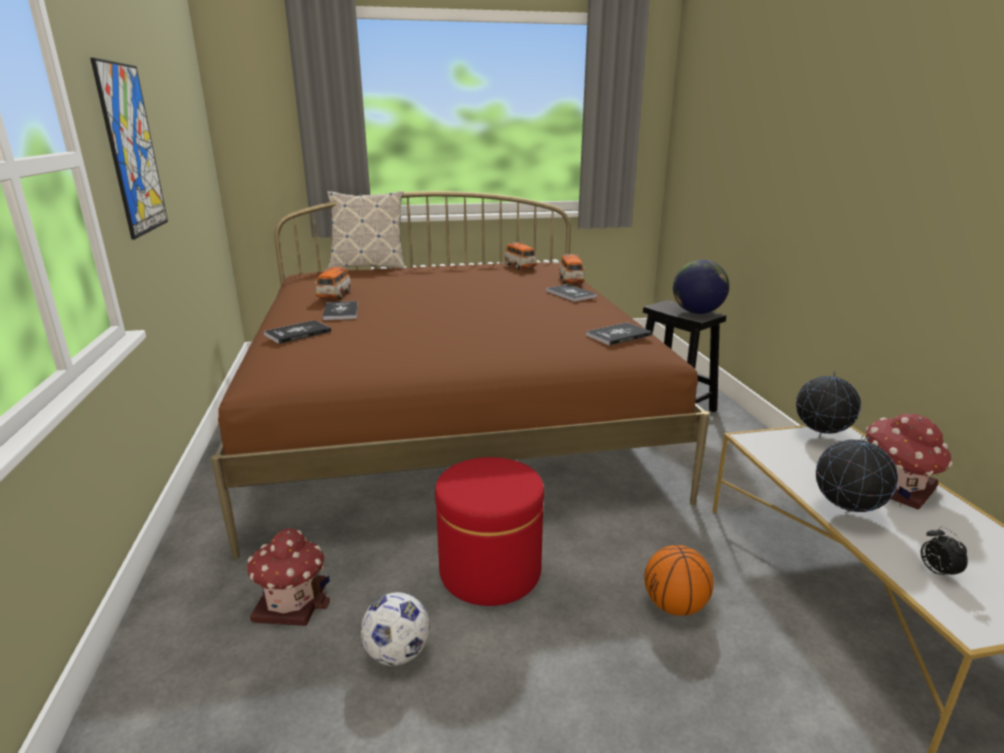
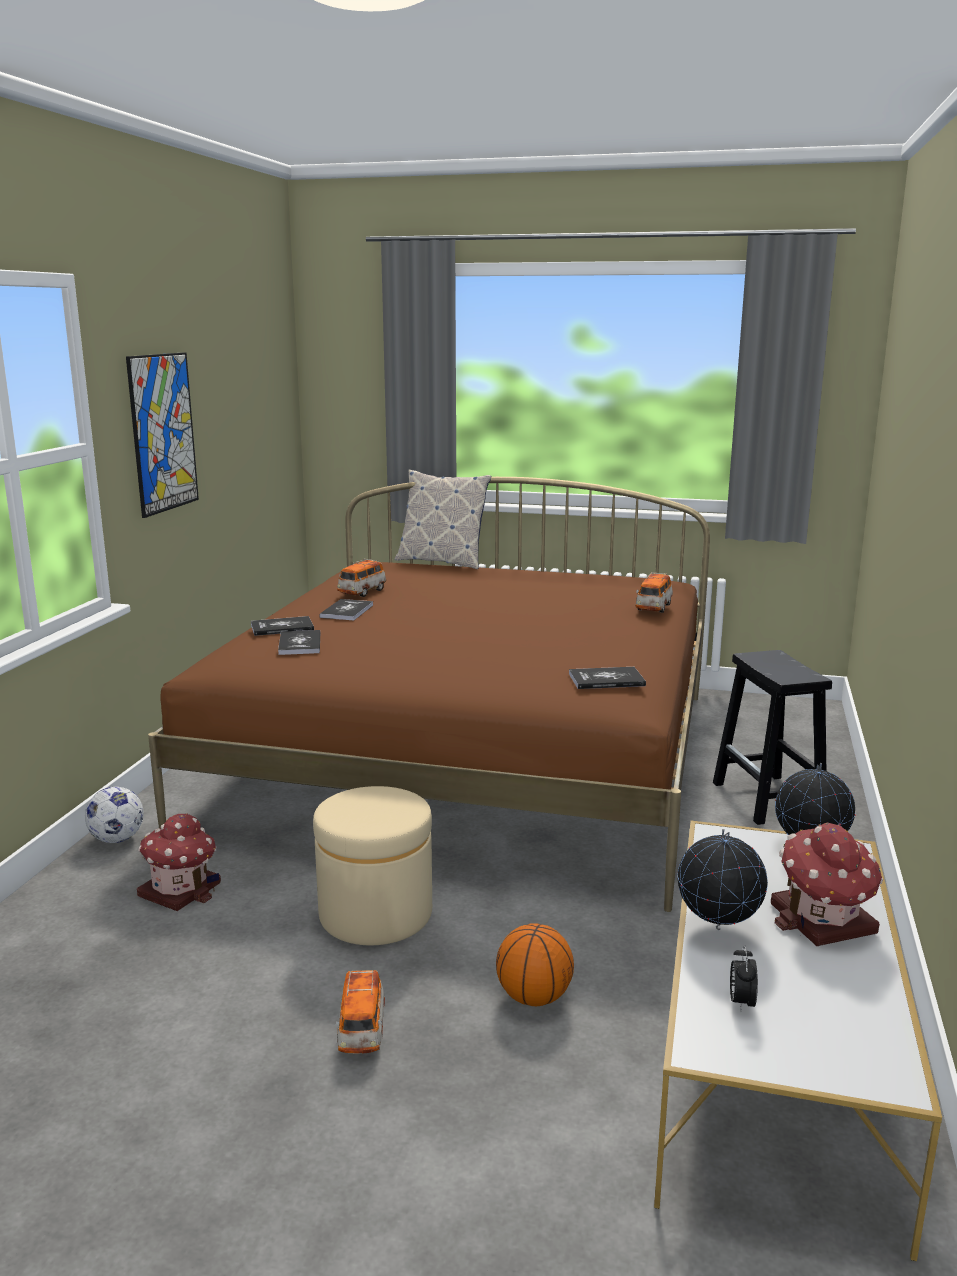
camera: 25 degrees right, 5 degrees down
football [361,592,430,666] -> football moved to [85,787,144,843]
red ottoman [435,457,544,606] -> beige ottoman [313,786,432,945]
toy car [504,242,537,270] -> toy car moved to [335,970,385,1054]
book [546,284,597,302] -> book moved to [278,630,320,655]
globe [673,260,729,314] -> none

